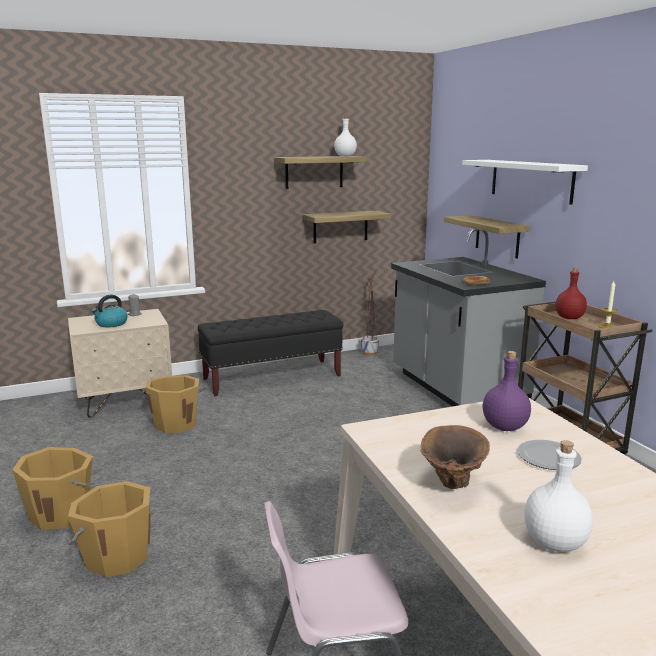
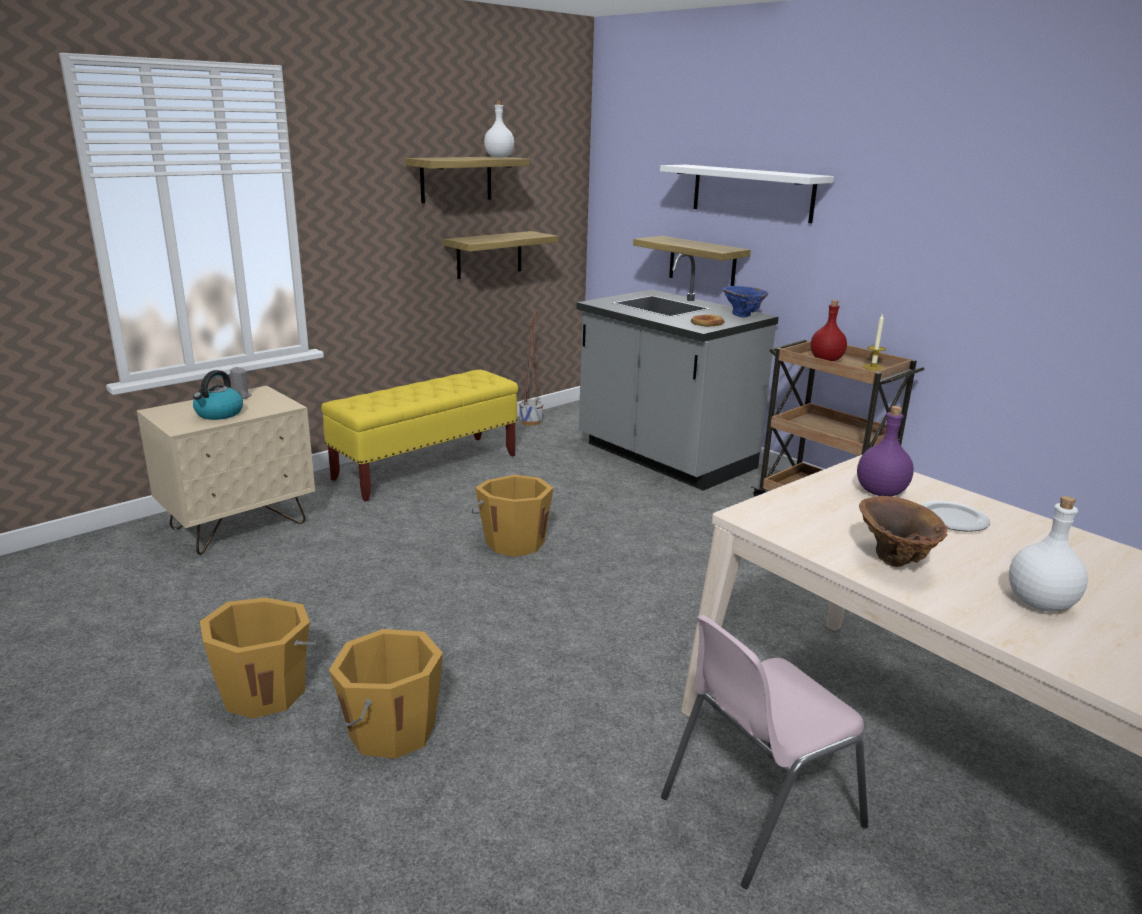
camera: 20 degrees left, 5 degrees up
orange bucket [141,375,206,433] -> orange bucket moved to [472,475,553,557]
black bench [198,310,343,396] -> yellow bench [321,370,518,502]
none -> blue vase [722,286,769,317]

